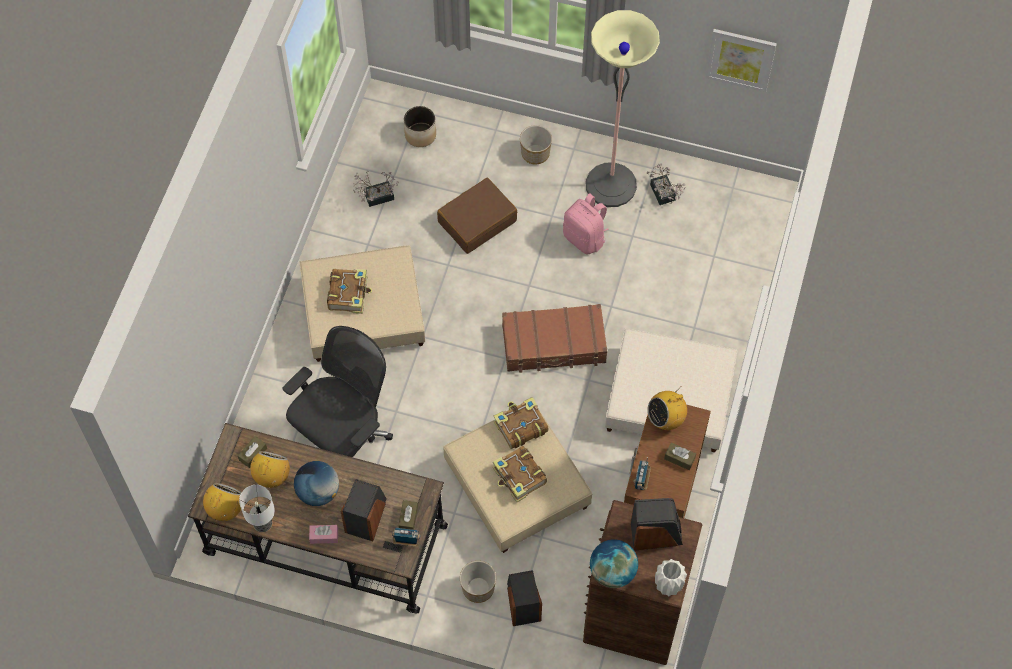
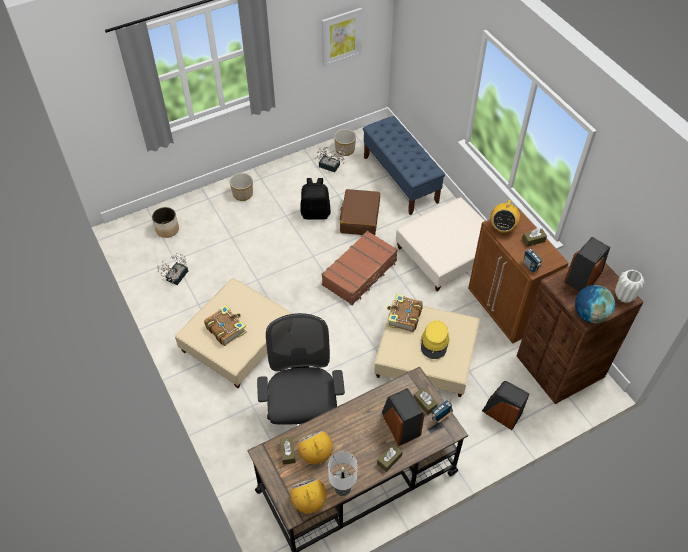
camera: 45 degrees left, 10 degrees down
globe [294,461,339,506] -> none
pink tissue box [309,525,338,544] -> brown tissue box [377,444,403,472]
brown suitcase [437,178,517,254] -> brown suitcase moved to [340,189,380,235]
planter [460,561,496,603] -> planter moved to [334,129,356,156]
book [493,446,547,502] -> yellow hat [421,320,449,359]
pink backpack [563,193,609,254] -> black backpack [300,178,331,219]
floor lamp [586,10,660,207] -> none
none -> blue bench [363,116,445,215]

